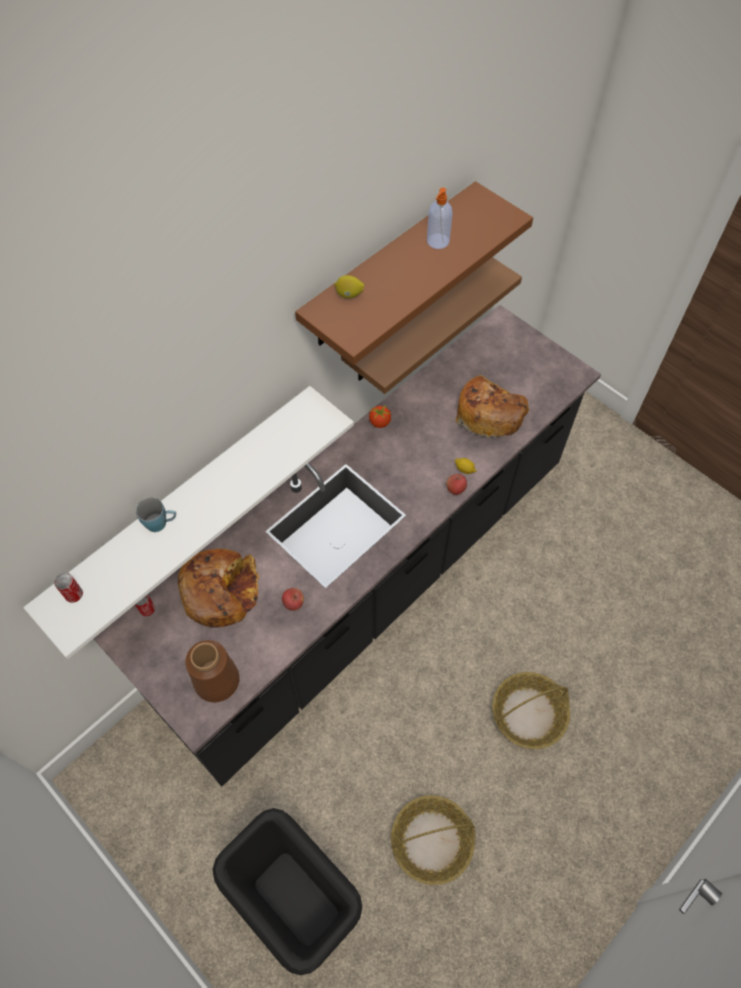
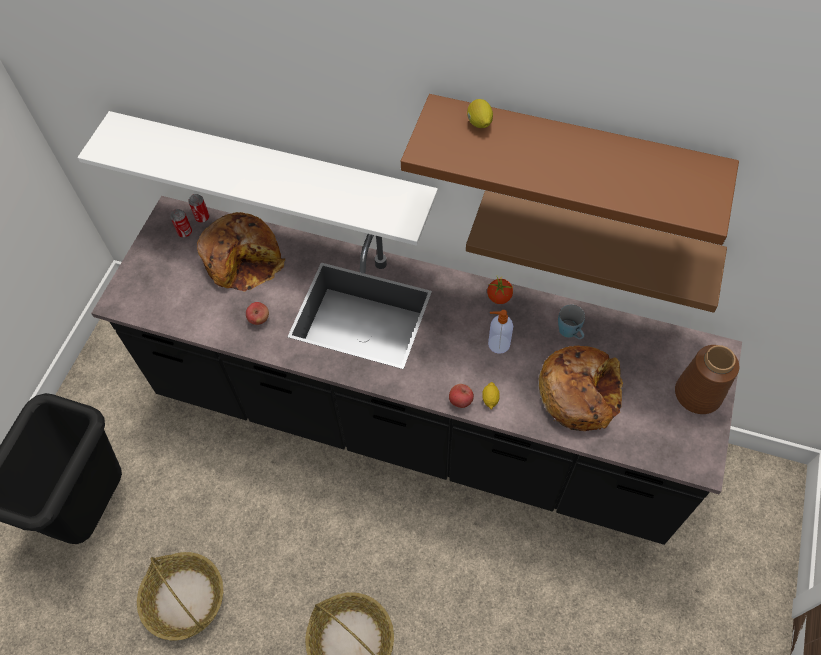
camera: 65 degrees right, 0 degrees up
can [54,573,83,603] -> can moved to [170,209,192,238]
blue mug [136,497,176,532] -> blue mug moved to [558,304,585,339]
brown vase [185,640,240,702] -> brown vase moved to [675,345,739,414]
soap dispenser [427,188,453,249] -> soap dispenser moved to [488,310,513,354]

